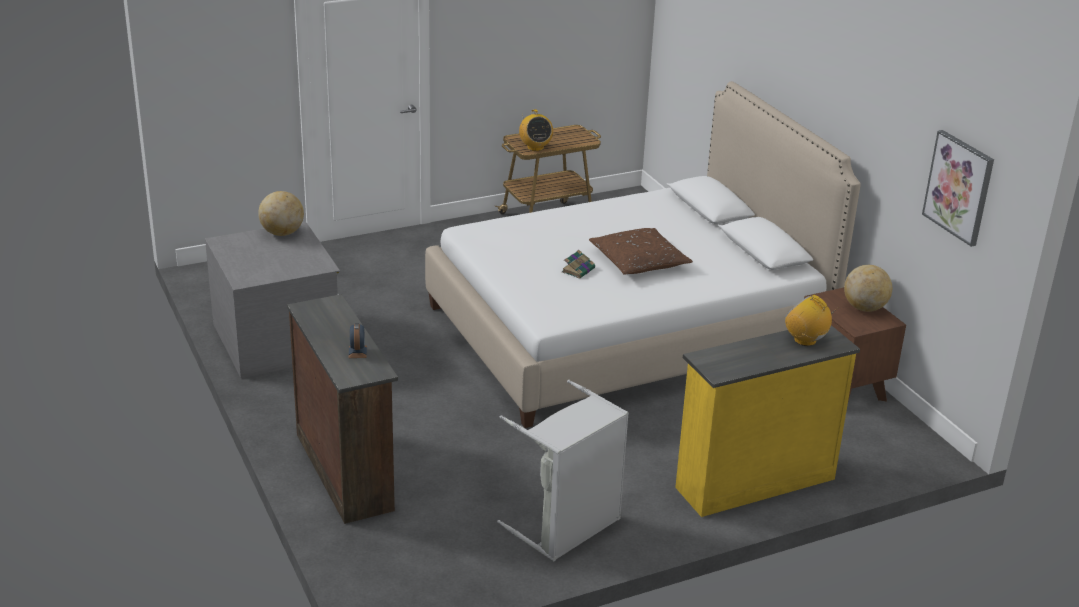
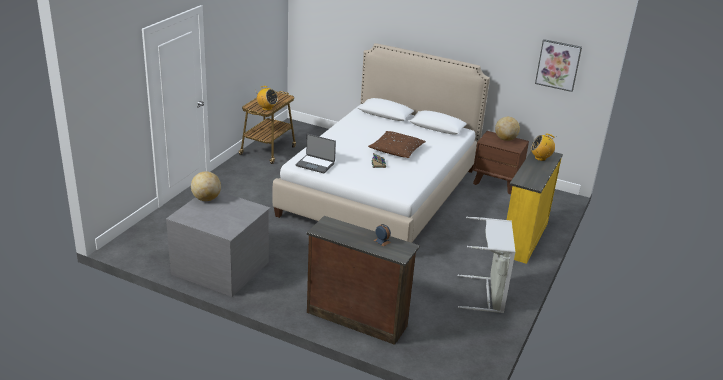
camera: 40 degrees left, 0 degrees up
none -> laptop [296,134,336,173]

